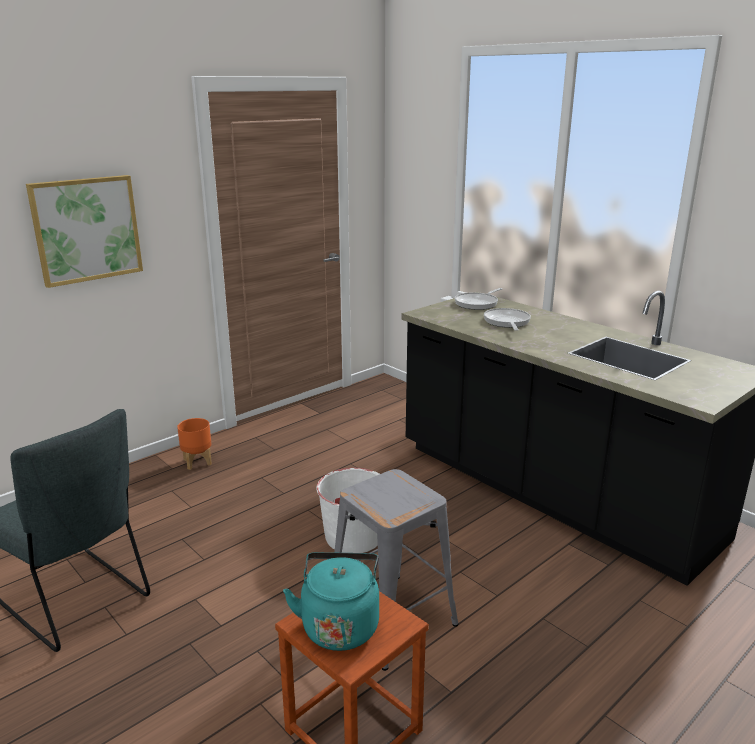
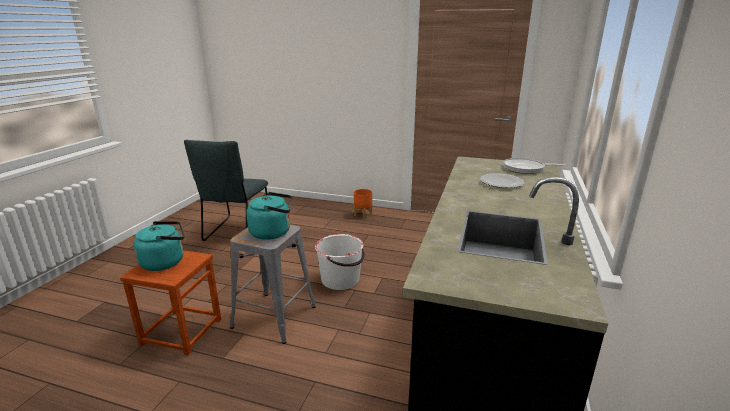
camera: 60 degrees right, 0 degrees up
picture [26,175,143,288] -> none
frying pan [484,308,531,331] -> plate [480,173,524,188]
none -> turquoise kettle [246,192,292,240]

